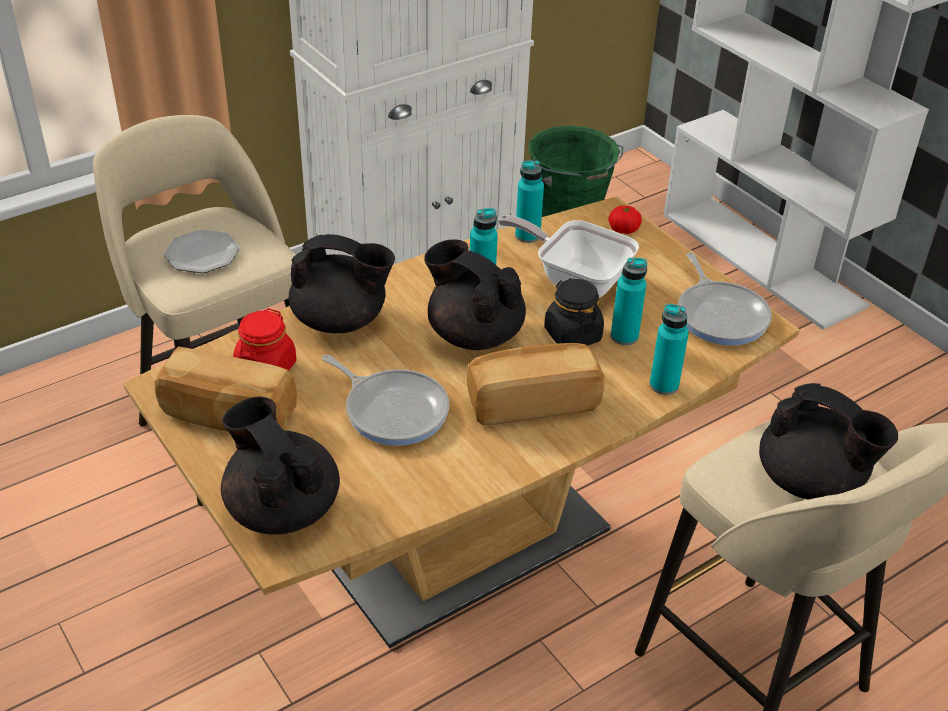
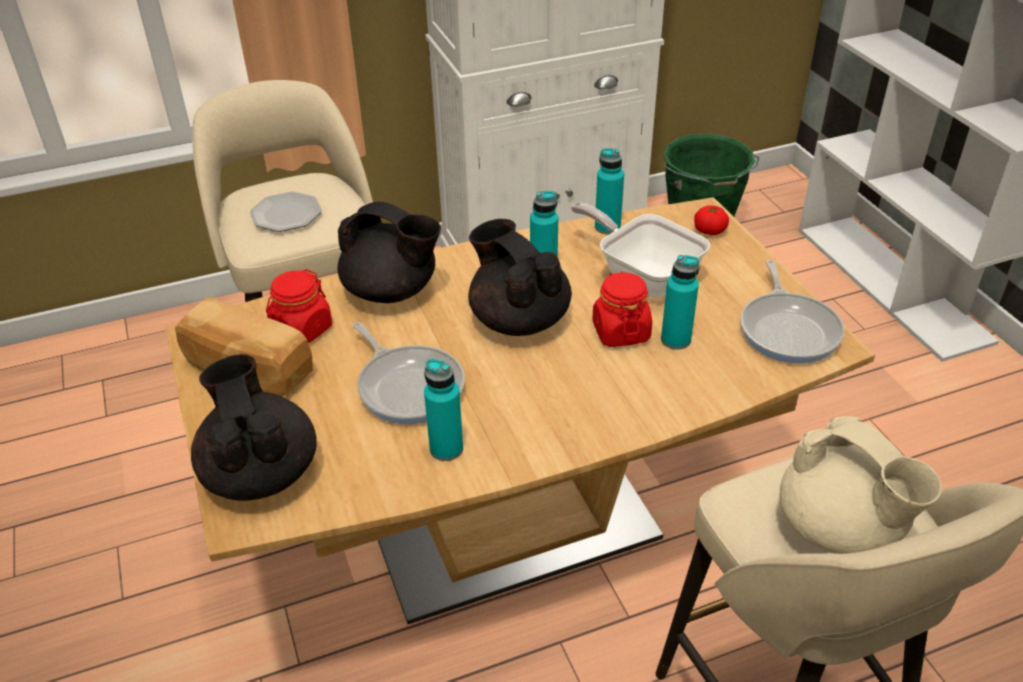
camera: 15 degrees right, 0 degrees up
bread [467,343,604,425] -> none
black jar [544,278,604,346] -> red jar [592,271,652,347]
turquoise bottle [650,304,689,395] -> turquoise bottle moved to [424,358,463,461]
black teapot [759,383,898,500] -> beige teapot [780,416,942,554]

